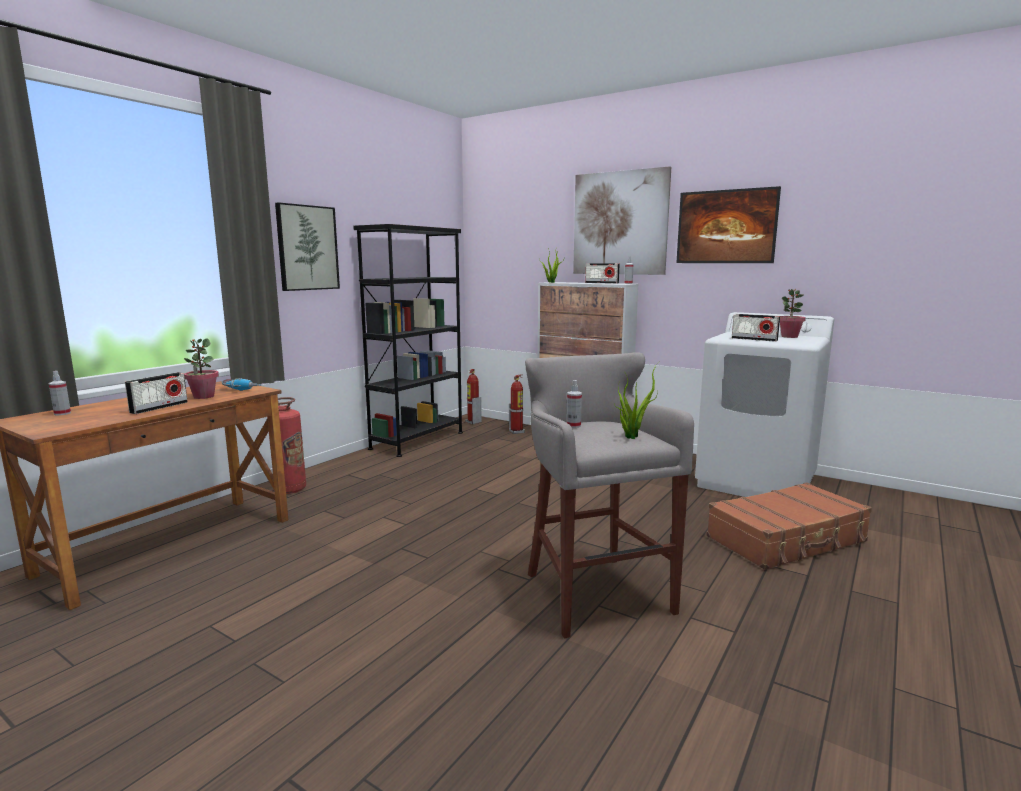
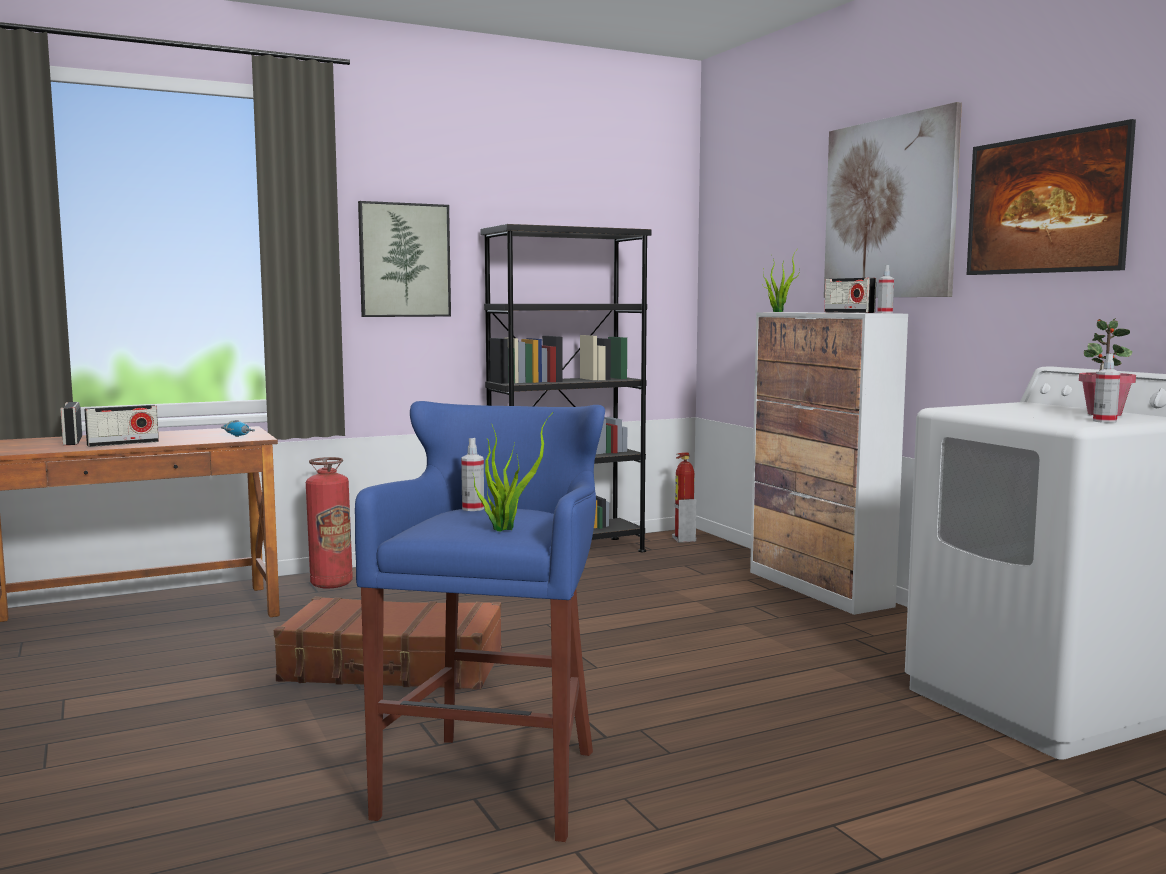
camera: 30 degrees right, 5 degrees down
spray bottle [49,371,71,415] -> spray bottle moved to [1093,353,1121,423]
potted plant [184,338,219,399] -> none
fire extinguisher [509,374,525,434] -> none
grey stool [525,352,694,639] -> blue stool [355,401,605,842]
brown suitcase [706,482,872,570] -> brown suitcase moved to [274,597,502,690]
radio [732,314,780,342] -> radio moved to [60,402,82,445]

